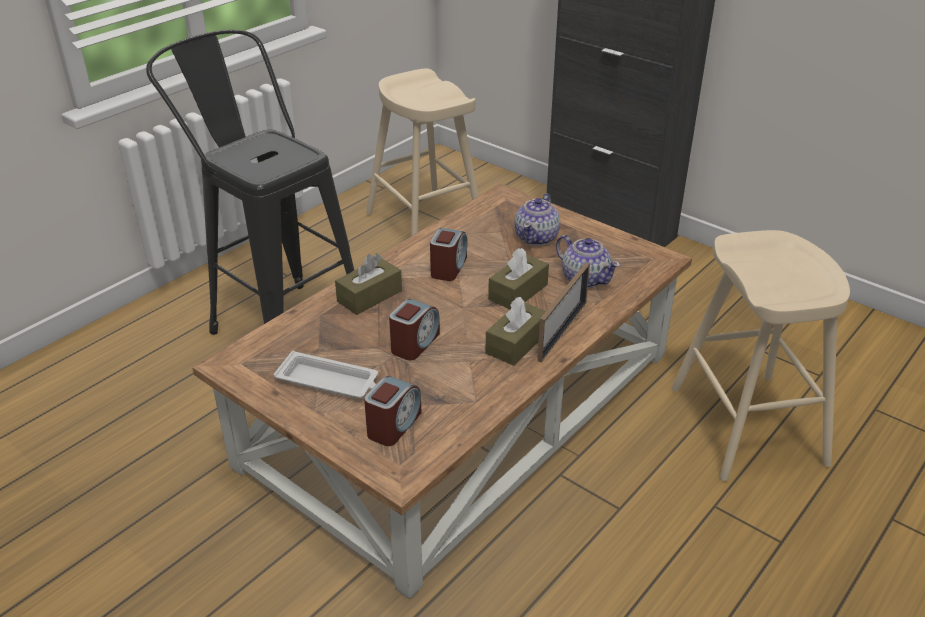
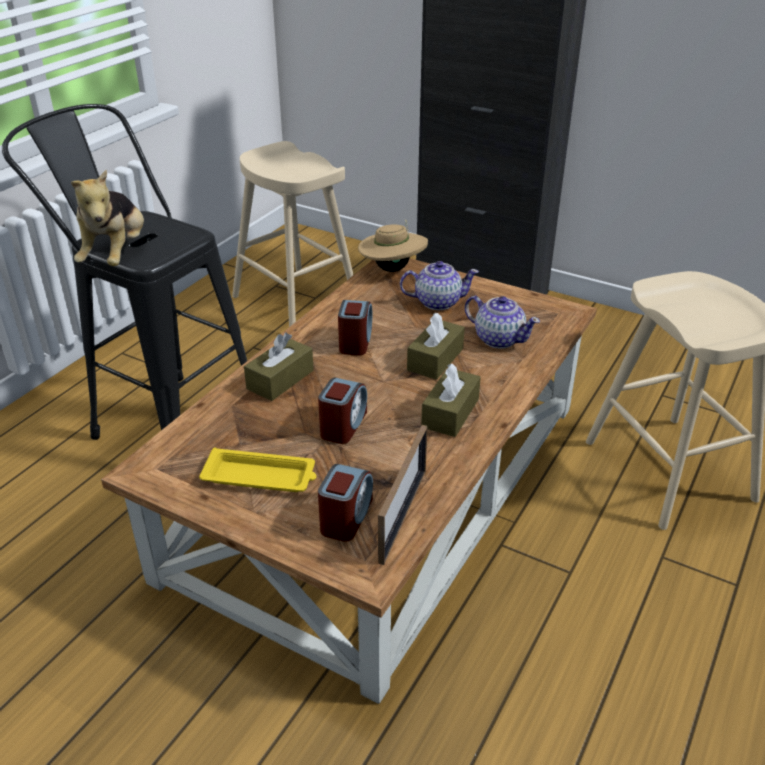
camera: 10 degrees left, 0 degrees up
white tray [274,351,378,398] -> yellow tray [199,447,317,492]
teapot [514,193,560,246] -> teapot turned 105 degrees counterclockwise [400,261,479,310]
picture frame [537,262,590,363] -> picture frame moved to [378,425,427,565]
none -> plush toy [71,170,144,266]
none -> beige hat [358,220,428,272]

